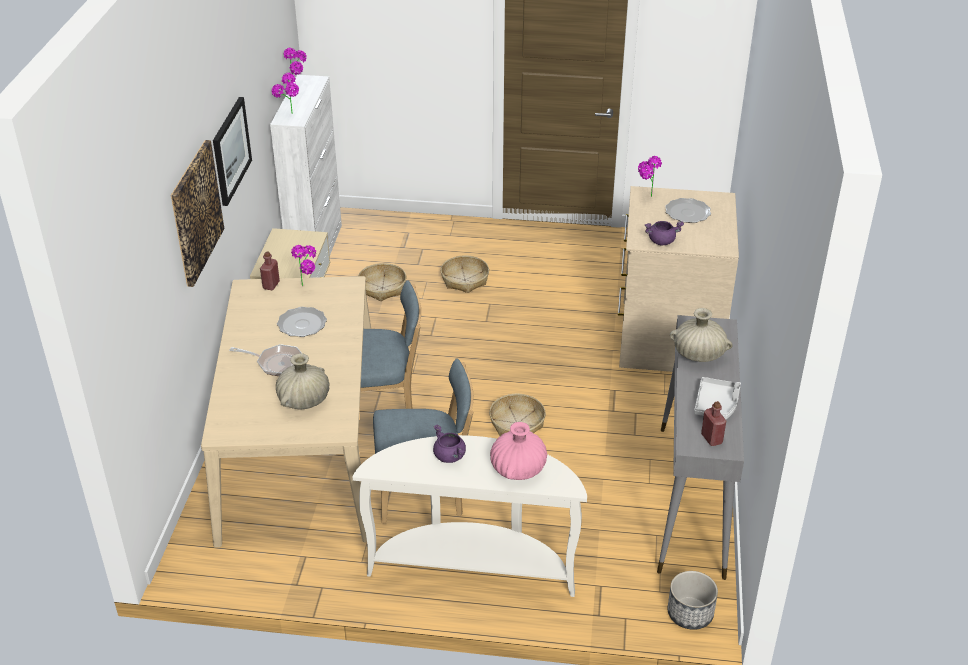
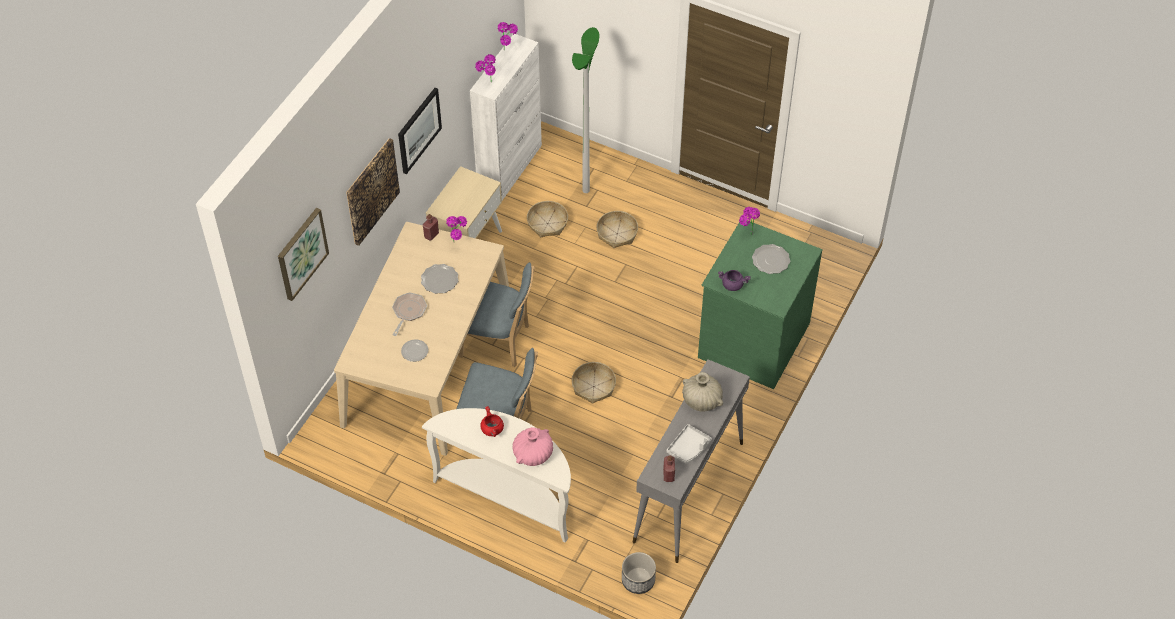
camera: 20 degrees right, 15 degrees up
frying pan [229,344,302,376] -> frying pan turned 105 degrees counterclockwise [392,292,427,336]
beige vase [276,353,330,409] -> plate [401,339,428,362]
purple cooking pot [433,424,466,463] -> red cooking pot [480,406,504,437]
beige dresser [618,186,739,372] -> green dresser [698,220,823,389]
none -> picture [278,208,329,301]
none -> floor lamp [572,27,600,193]

